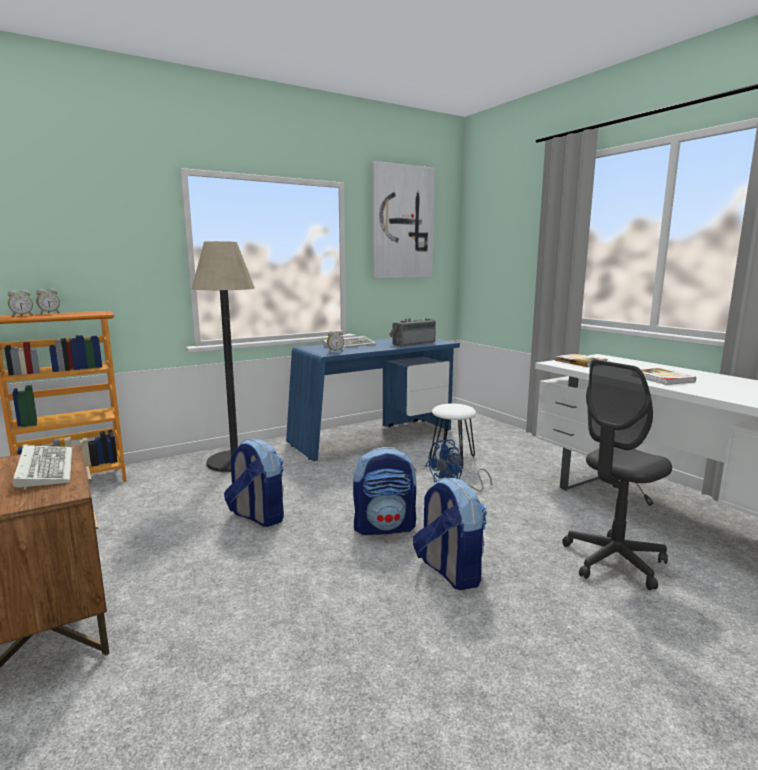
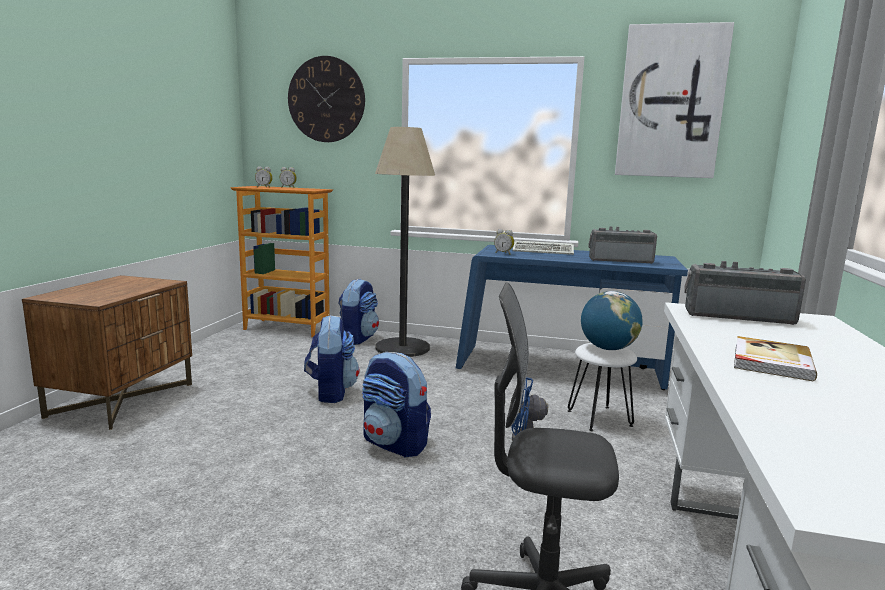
camera: 45 degrees right, 0 degrees up
keyboard [13,445,72,490] -> none
backpack [413,477,487,590] -> backpack moved to [338,279,379,345]
book [555,354,608,367] -> radio [684,261,806,325]
none -> wall clock [288,56,365,142]
none -> globe [581,291,643,350]

